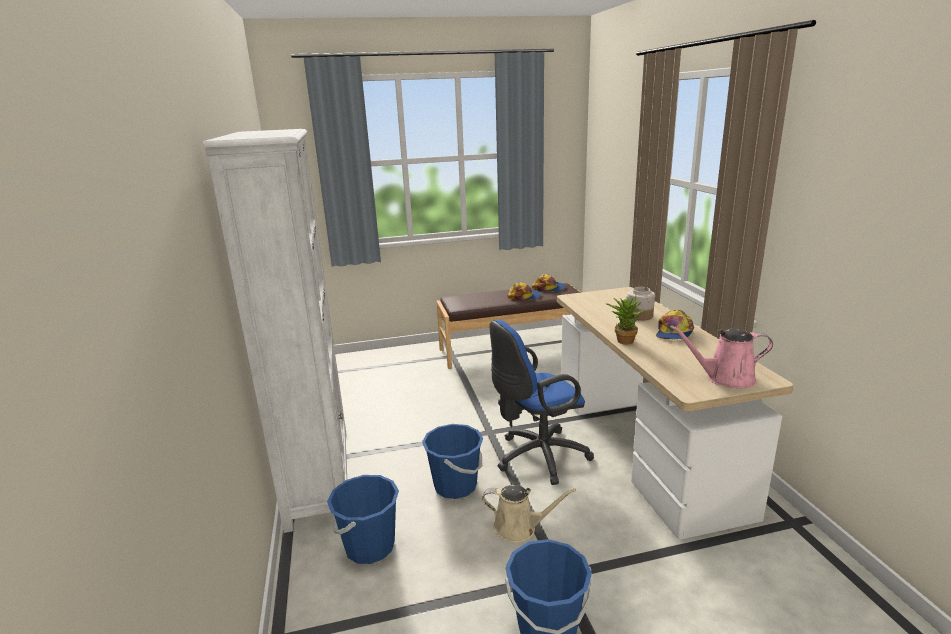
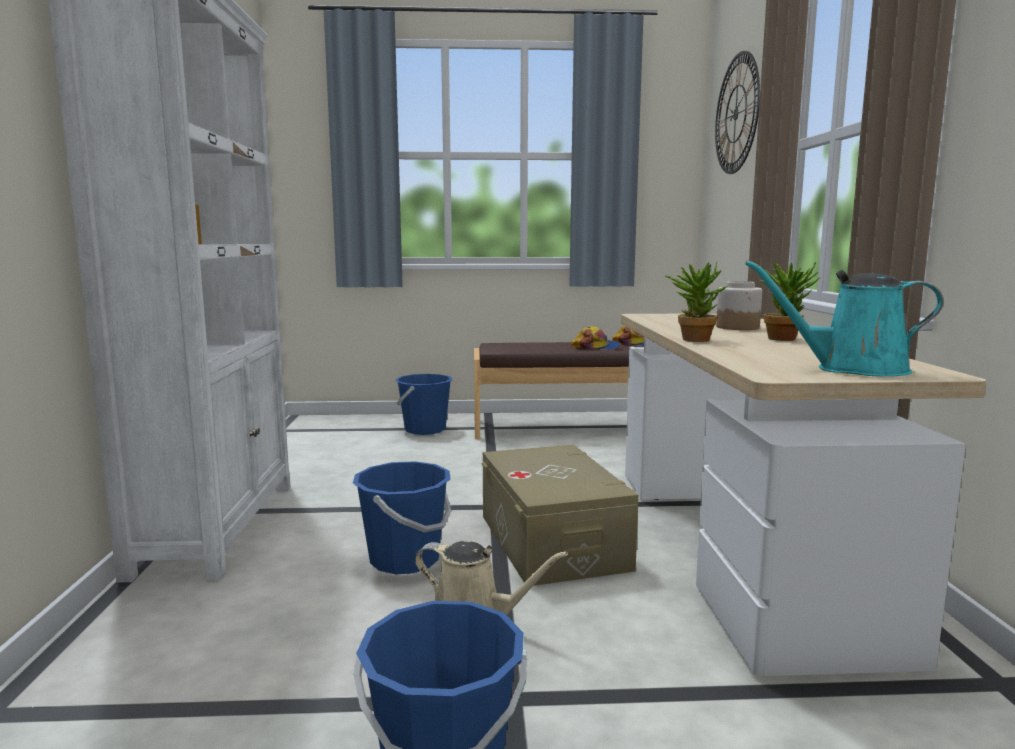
camera: 10 degrees right, 10 degrees down
blue bucket [327,475,399,564] -> blue bucket moved to [395,374,453,435]
blue office chair [490,319,594,485] -> beige storage box [482,444,639,586]
cap [656,310,694,339] -> potted plant [760,262,820,341]
pink watering can [670,325,773,389] -> turquoise watering can [745,260,944,377]
none -> wall clock [715,51,760,174]

